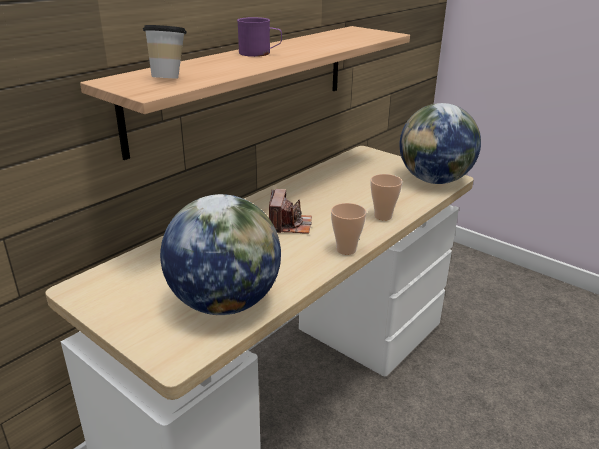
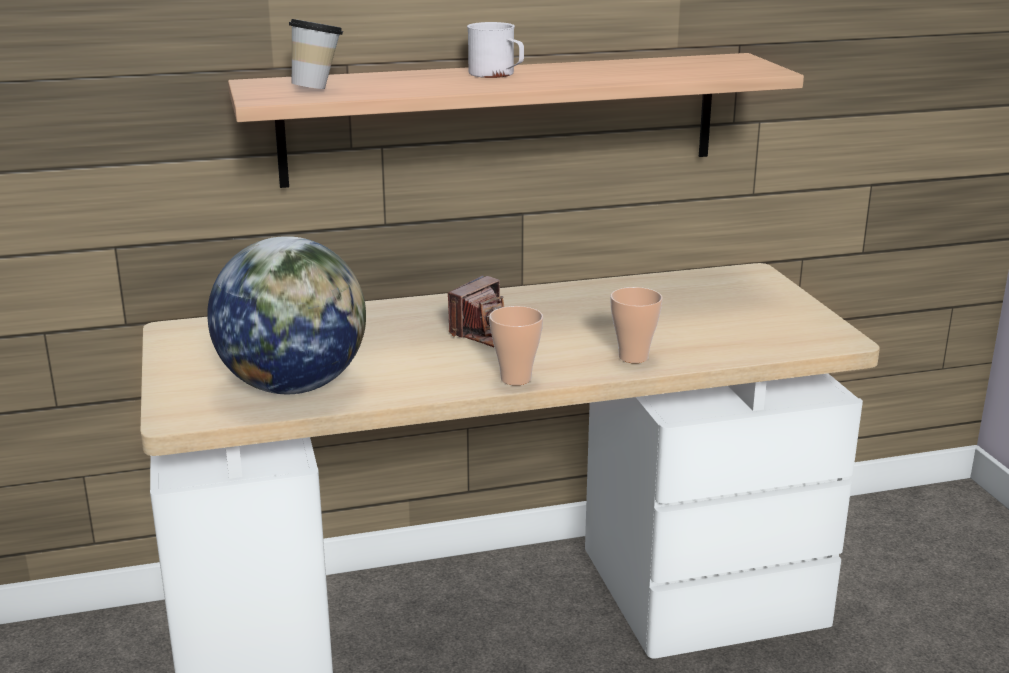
camera: 35 degrees right, 5 degrees down
purple mug [237,17,282,57] -> white mug [467,22,524,78]
globe [400,103,481,184] -> none

